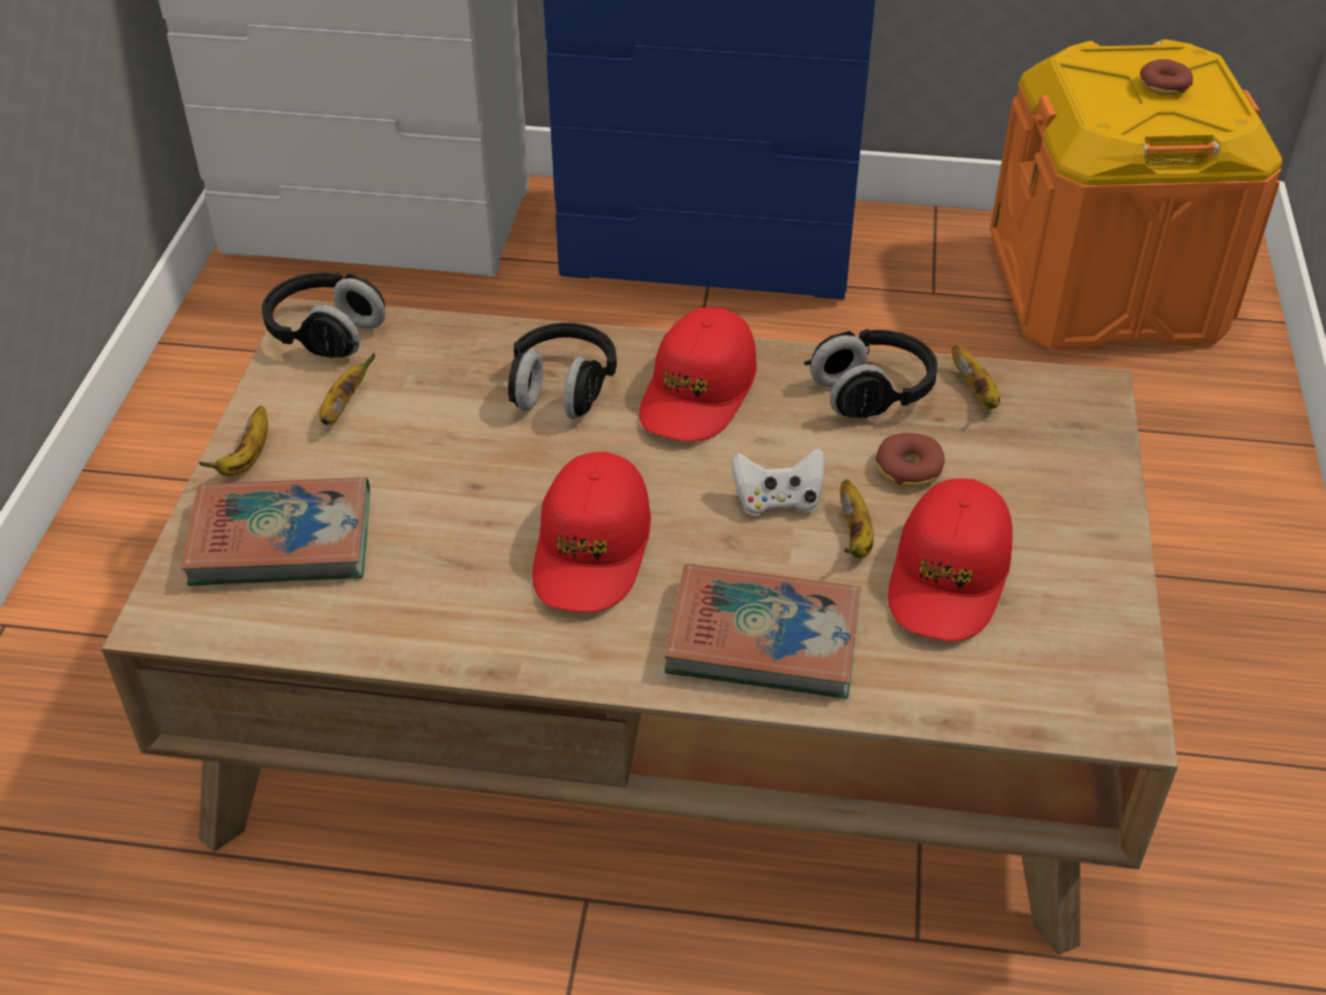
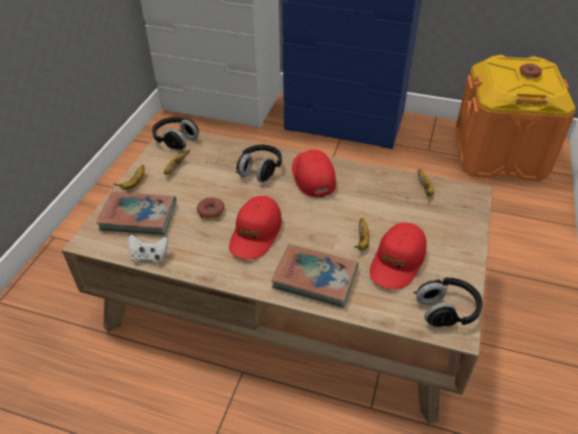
camera: 10 degrees right, 0 degrees up
red cap [639,307,757,441] -> red cap turned 135 degrees clockwise [292,150,336,198]
white game controller [732,448,825,516] -> white game controller moved to [128,235,168,264]
black headphones [804,329,938,418] -> black headphones moved to [413,277,483,327]
donut [876,433,945,487] -> donut moved to [197,198,224,220]

